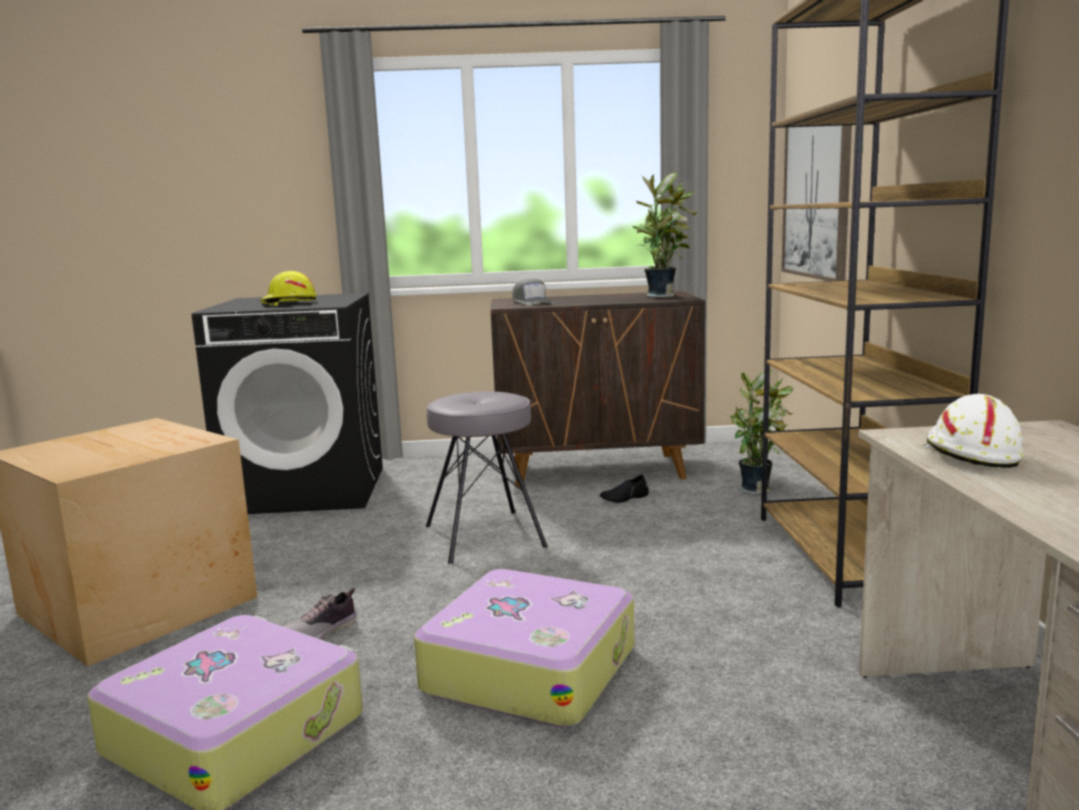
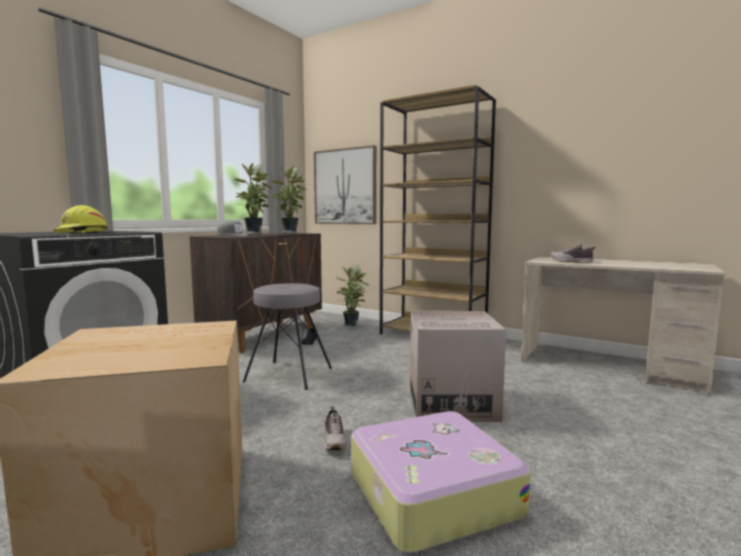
camera: 55 degrees left, 5 degrees down
suitcase [414,569,634,727] -> cardboard box [410,311,506,422]
white hard hat [923,394,1024,468] -> shoe [550,245,596,263]
none -> potted plant [234,163,273,235]

